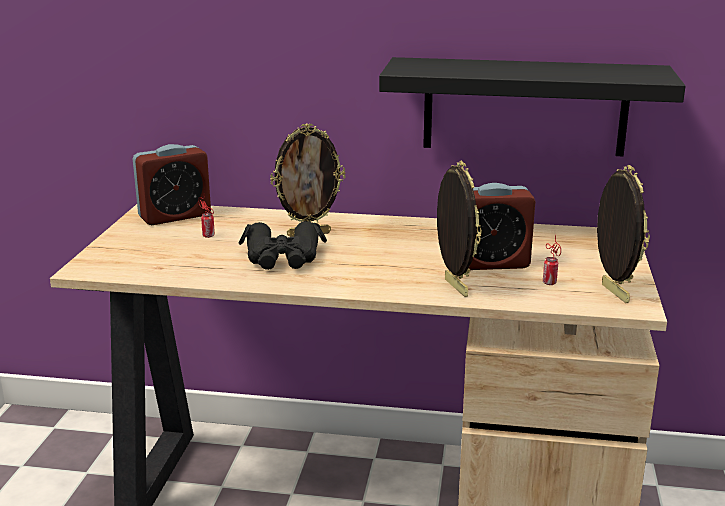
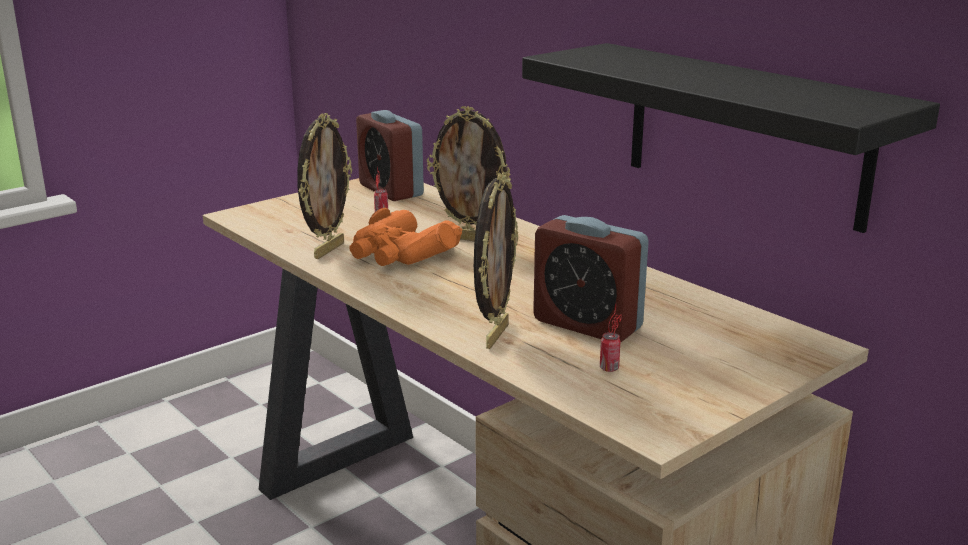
camera: 40 degrees right, 0 degrees up
alarm clock [133,144,211,225] -> alarm clock turned 45 degrees clockwise [356,110,424,201]
black binoculars [238,221,327,270] -> orange binoculars [349,208,462,266]
picture frame [597,165,650,303] -> picture frame moved to [297,113,352,259]

